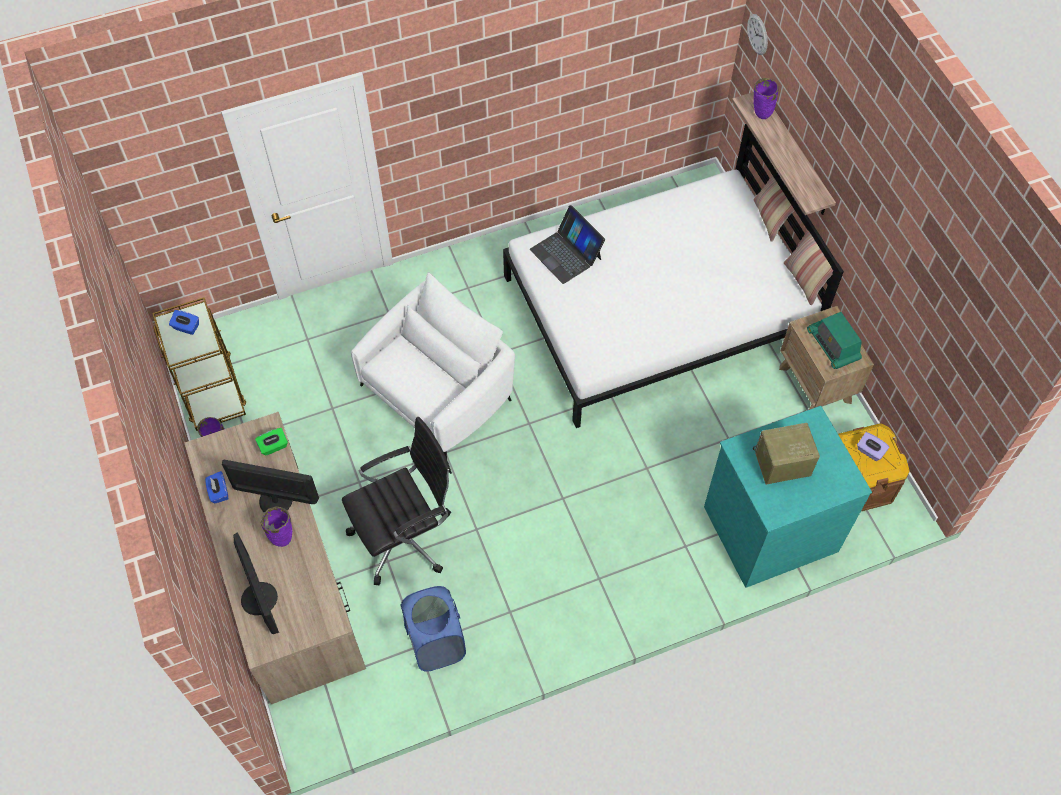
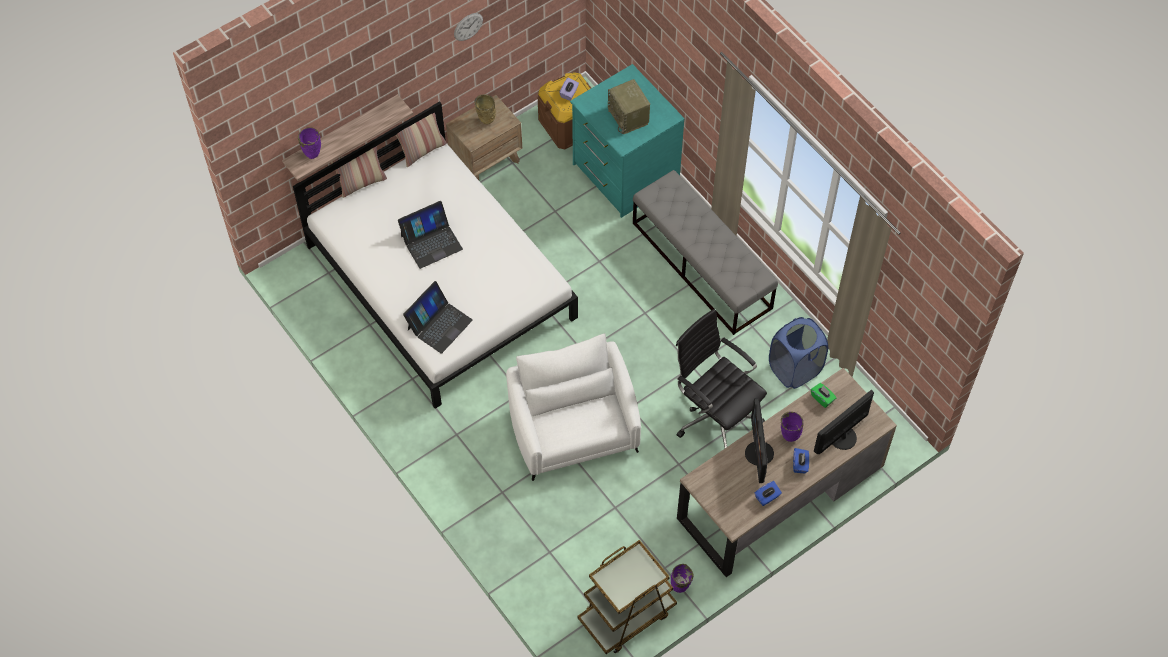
camera: 105 degrees left, 0 degrees up
blue tissue box [169,310,199,335] -> blue tissue box moved to [793,448,809,473]
green tissue box [255,428,288,456] -> green tissue box moved to [811,383,836,408]
white armchair [351,272,515,458] -> white armchair turned 45 degrees clockwise [506,333,641,481]
wall clock [747,14,768,55] -> wall clock moved to [454,13,483,41]
radio [807,312,862,369] -> beige vase [474,94,496,124]
none -> laptop [398,201,463,269]
none -> grey bench [633,170,778,335]

